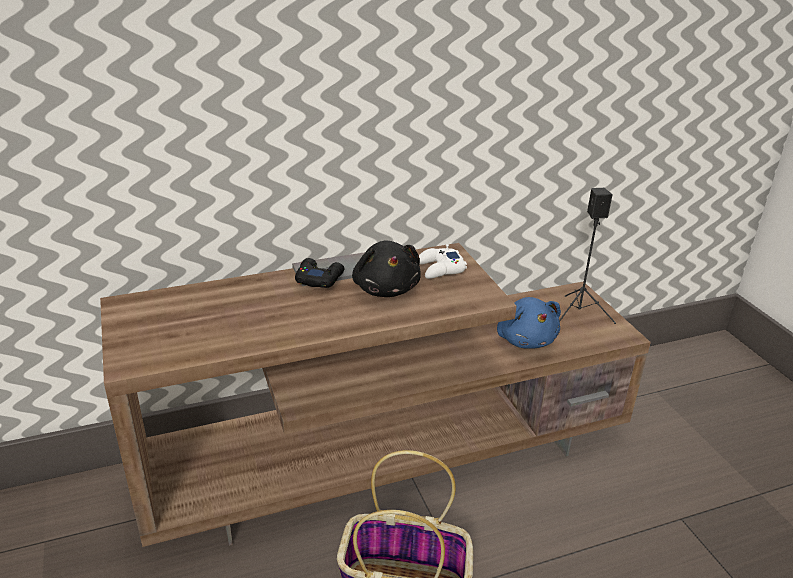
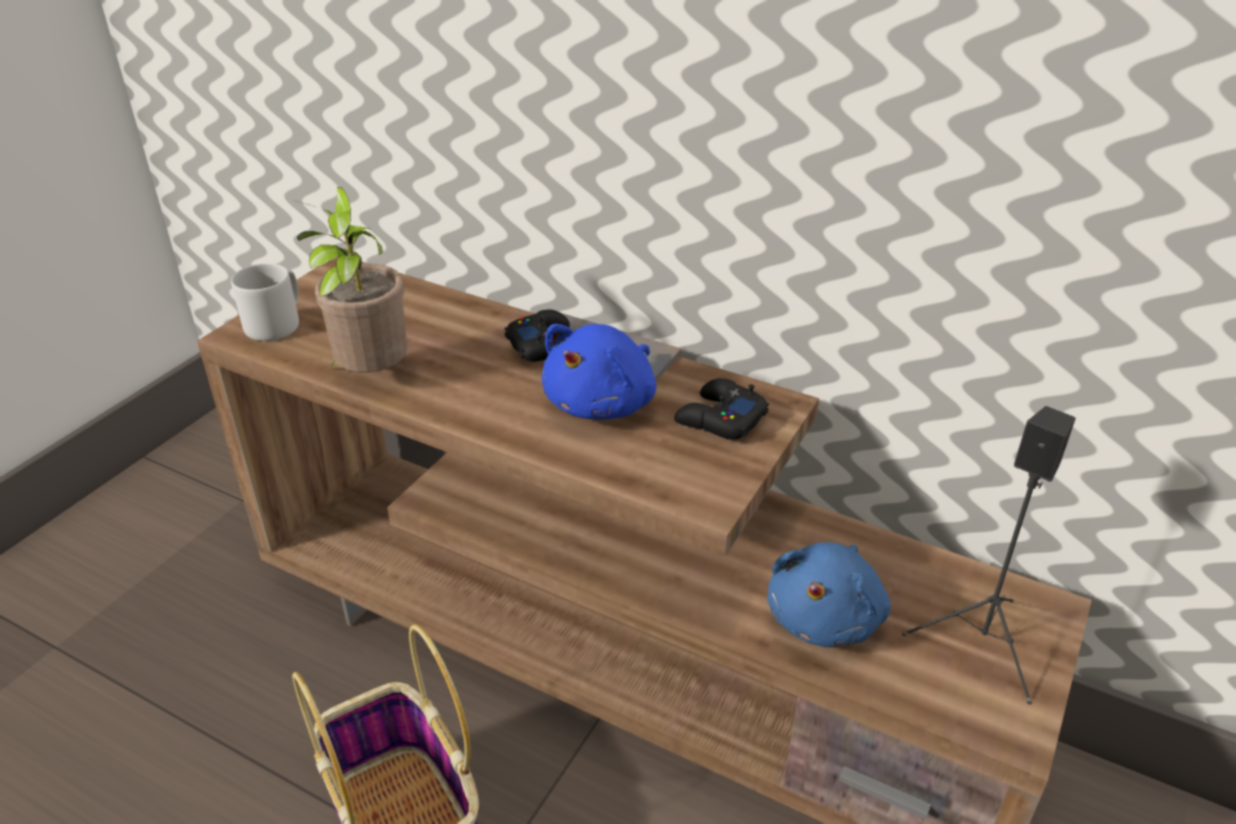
camera: 50 degrees right, 5 degrees up
black plush toy [352,241,421,297] -> blue plush toy [542,324,656,420]
white game controller [419,244,467,279] -> black game controller [674,378,769,440]
none -> grey mug [231,263,299,341]
none -> potted plant [294,187,408,372]

